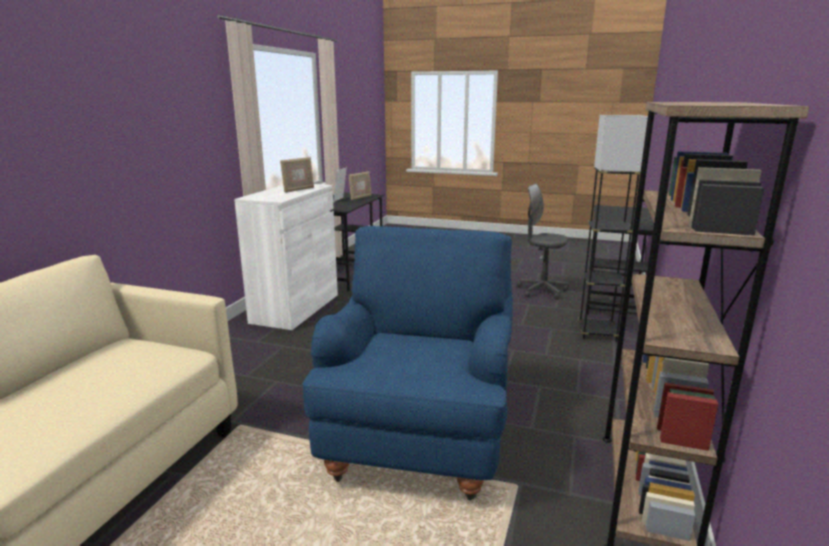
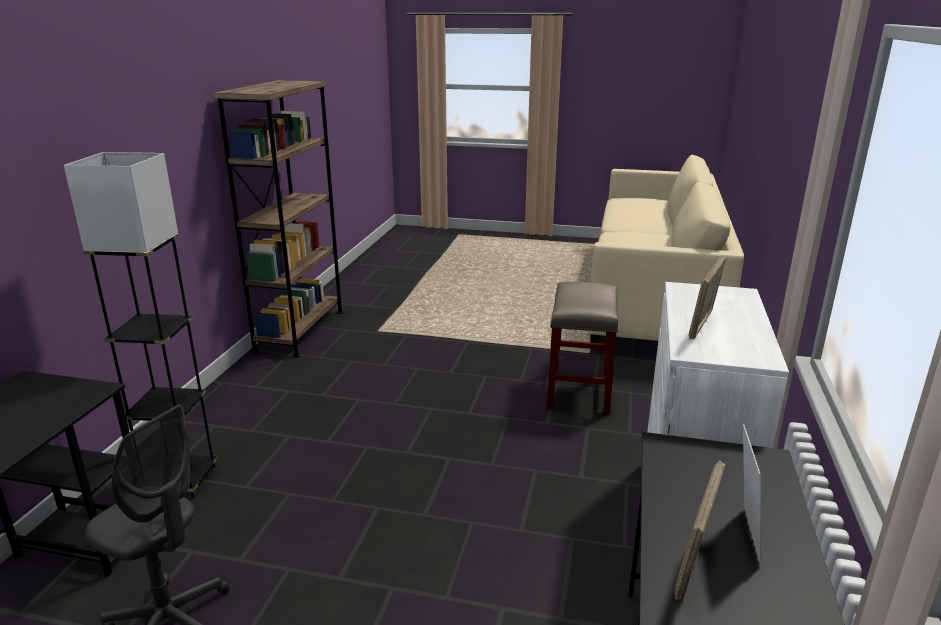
camera: 175 degrees right, 5 degrees up
blue armchair [302,226,513,500] -> none
none -> beige stool [547,281,618,414]

